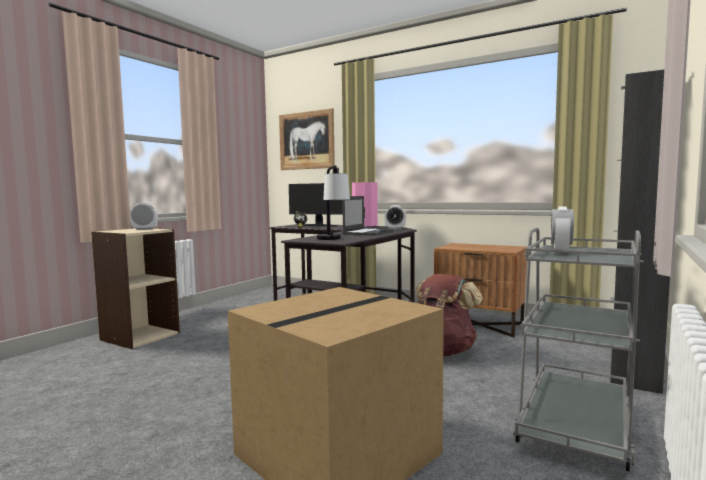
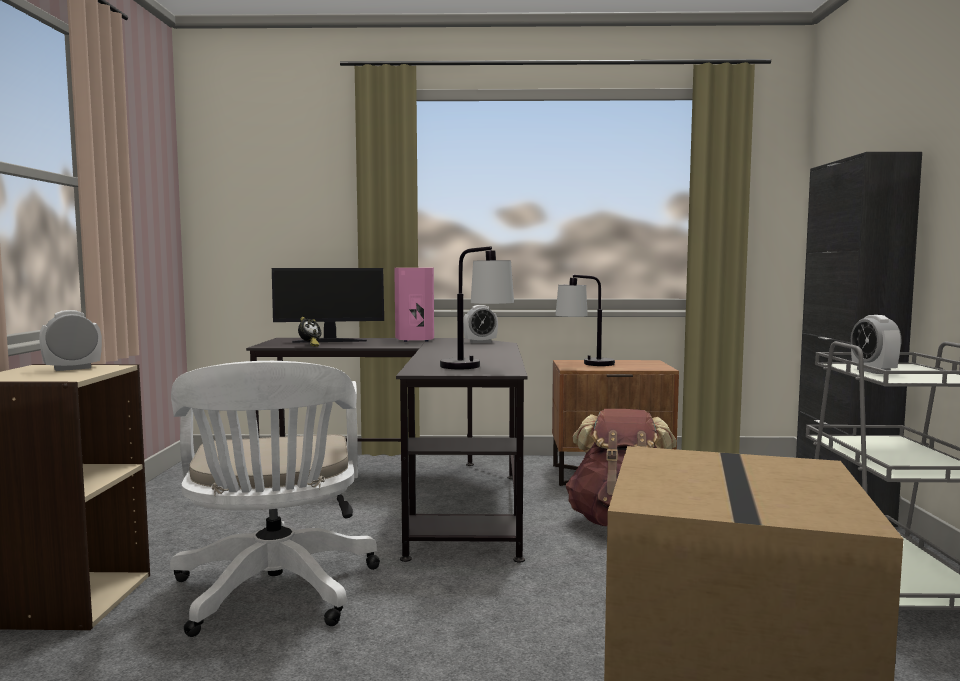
camera: 30 degrees left, 0 degrees up
picture [279,108,335,170] -> none
laptop [342,196,394,236] -> none
none -> white office chair [170,361,380,637]
none -> table lamp [556,275,615,366]

